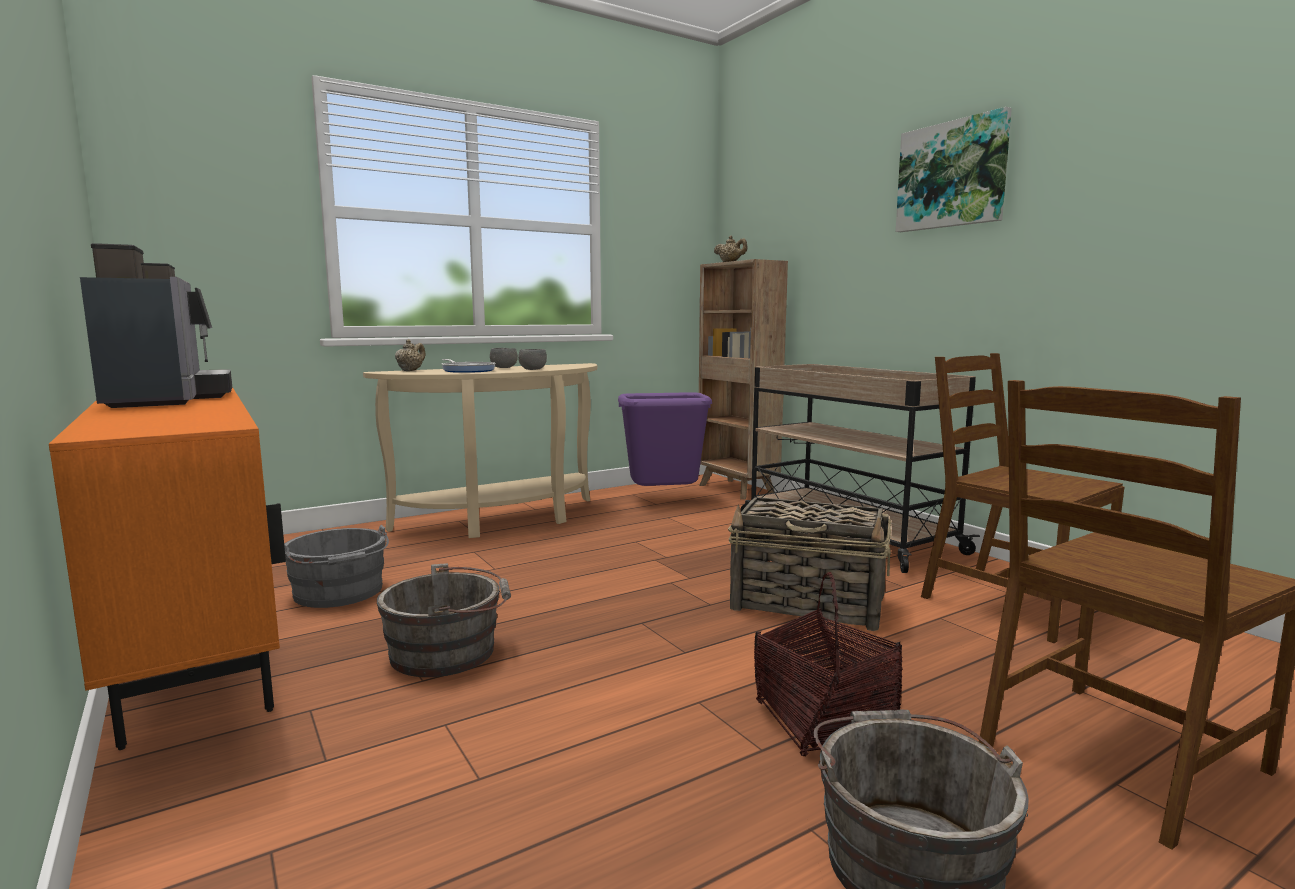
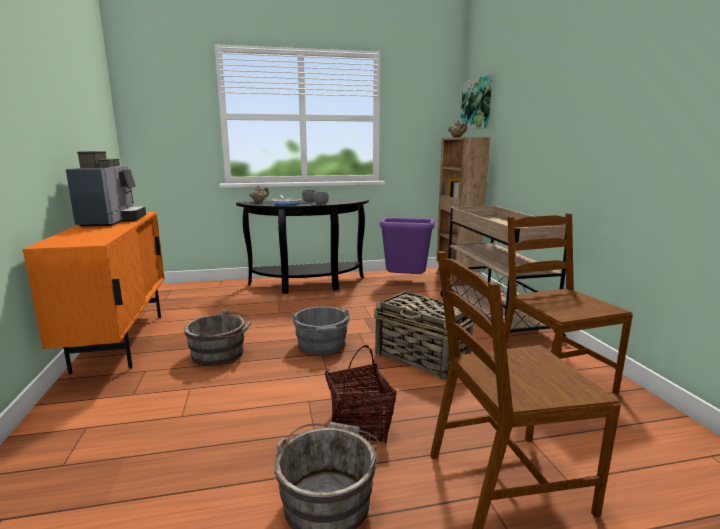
camera: 20 degrees right, 5 degrees up
grey bucket [284,524,389,608] -> grey bucket moved to [292,307,350,355]
beige console table [363,363,597,538] -> black console table [236,199,369,294]
picture [896,107,1012,232] -> picture moved to [461,75,492,130]

